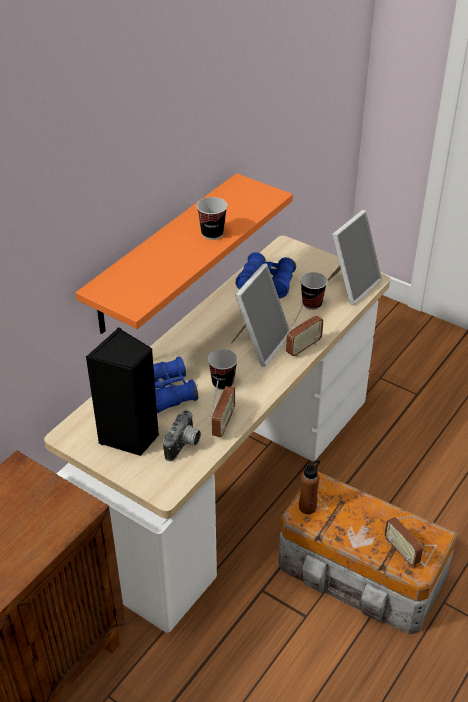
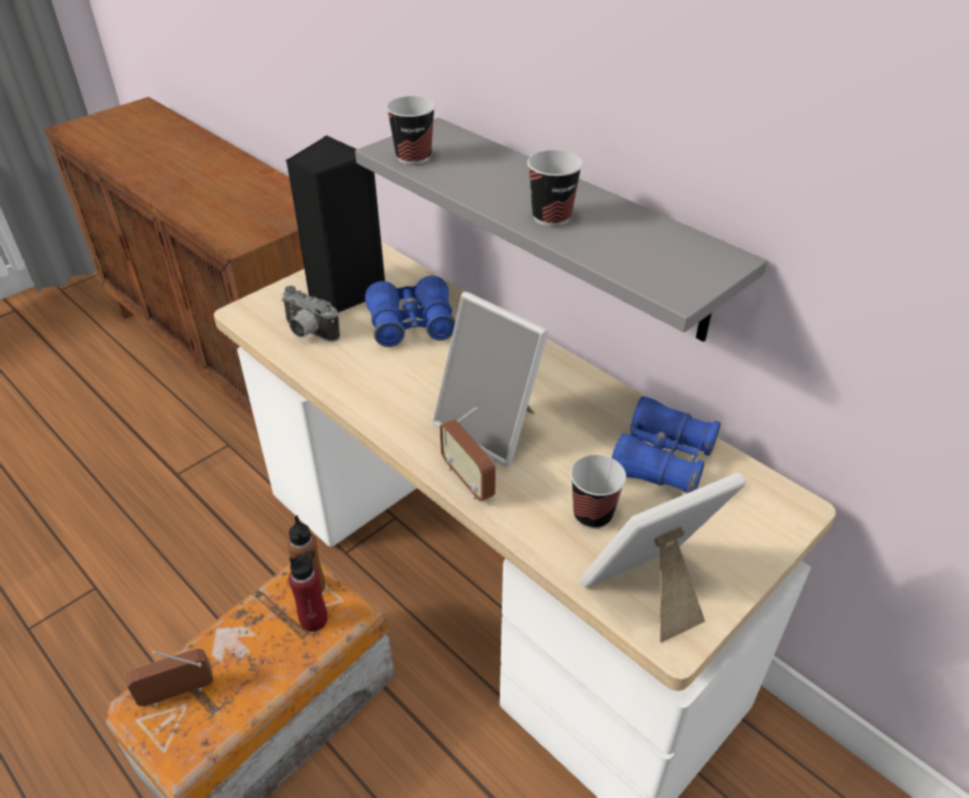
camera: 100 degrees right, 0 degrees up
orange shelf [75,173,293,334] -> grey shelf [355,118,767,342]
cup [208,349,238,390] -> cup moved to [386,96,435,165]
radio [210,380,235,437] -> none
picture frame [328,210,382,305] -> picture frame turned 105 degrees clockwise [580,473,746,643]
none -> red bottle [289,551,328,632]

